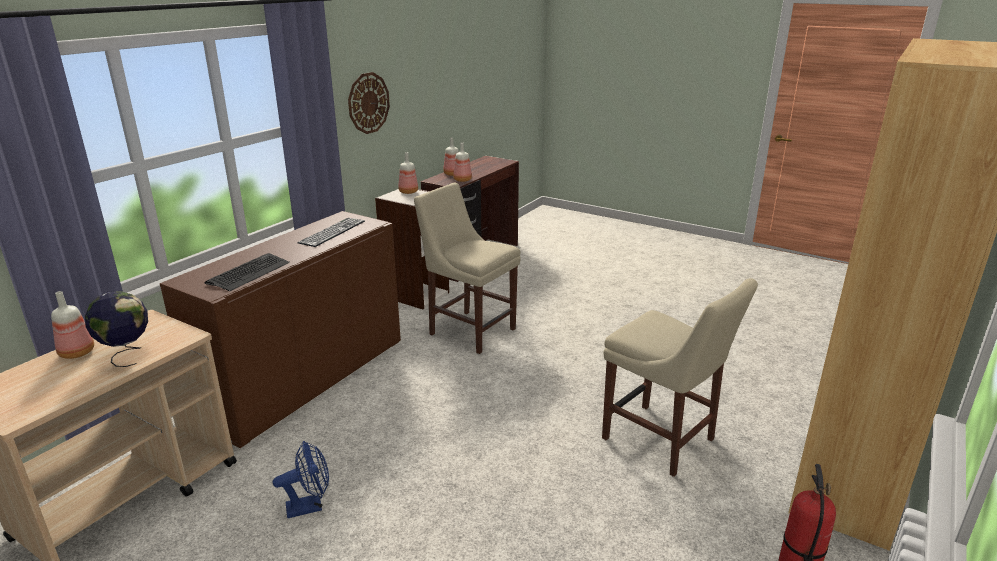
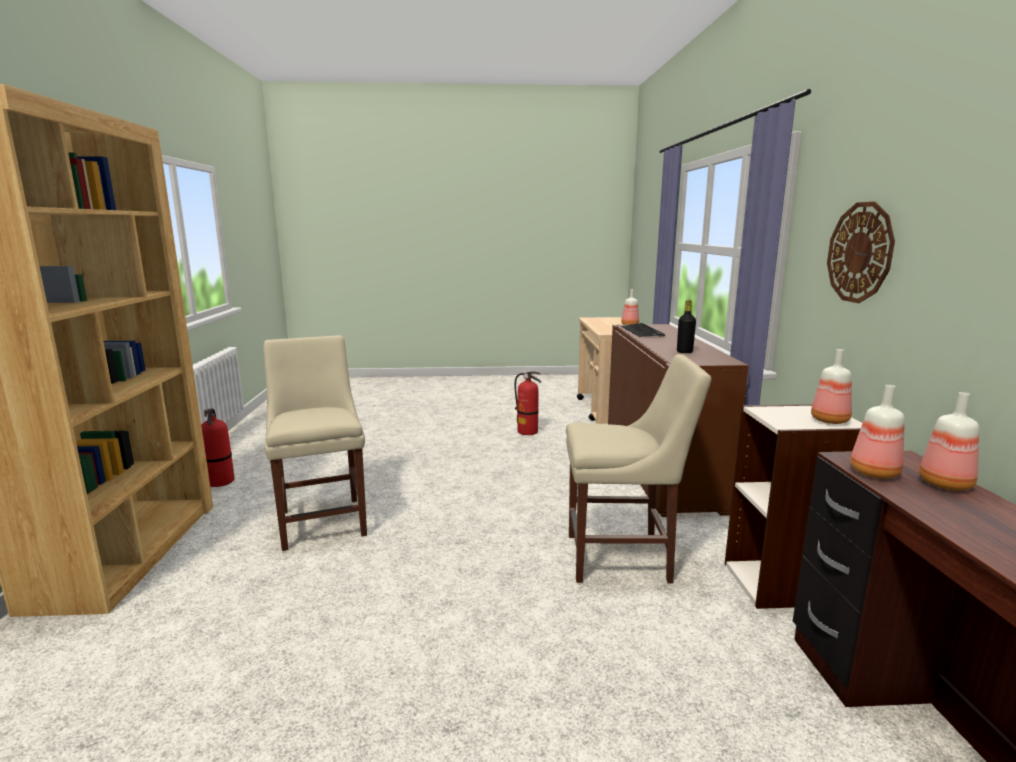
camera: 145 degrees right, 10 degrees down
globe [85,291,148,367] -> none
blue fan [273,441,329,518] -> fire extinguisher [515,371,541,435]
keyboard [298,218,365,247] -> black bottle [677,300,696,353]
beige chair [602,278,758,477] -> beige chair turned 60 degrees clockwise [263,335,367,551]

